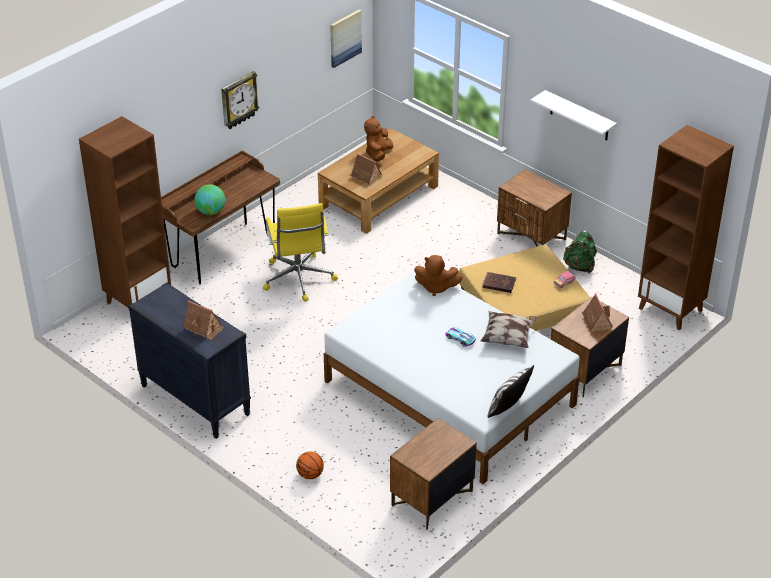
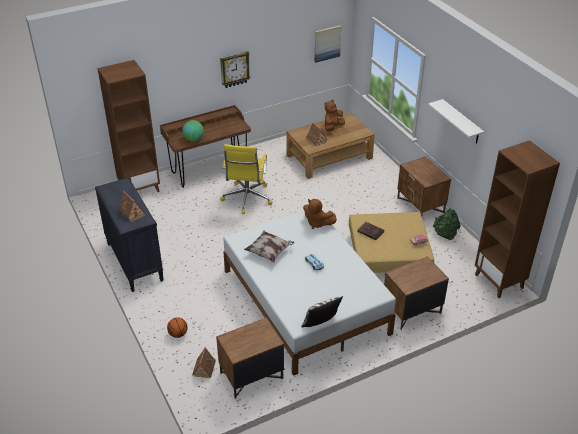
camera: 20 degrees right, 0 degrees up
pillow [480,311,537,348] -> pillow moved to [244,230,294,262]
toy house [582,293,613,332] -> toy house moved to [192,347,216,378]

